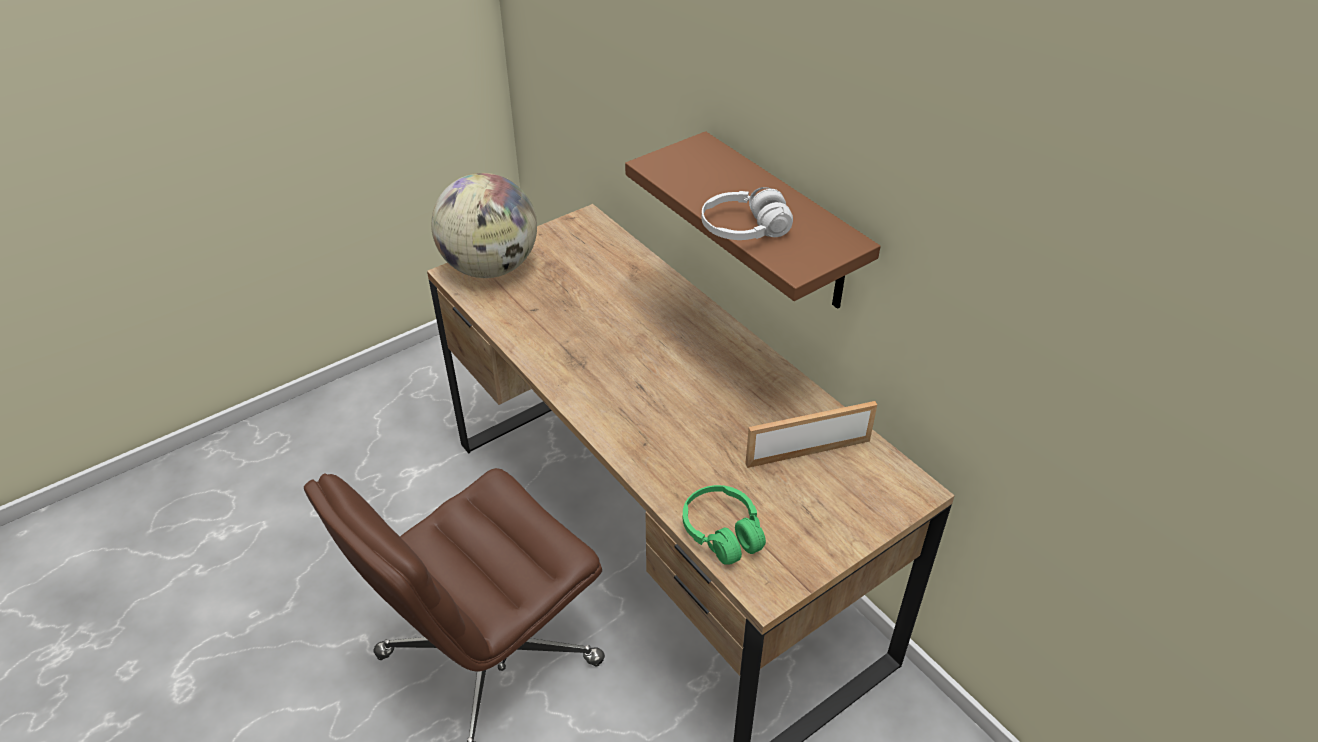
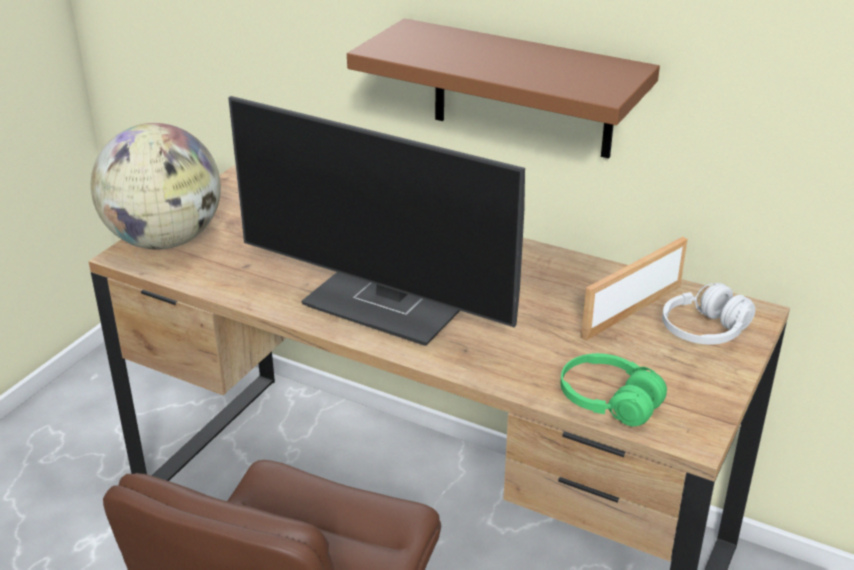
camera: 25 degrees left, 10 degrees down
white headphones [702,187,793,240] -> white headphones moved to [662,283,755,345]
none -> monitor [228,96,525,346]

